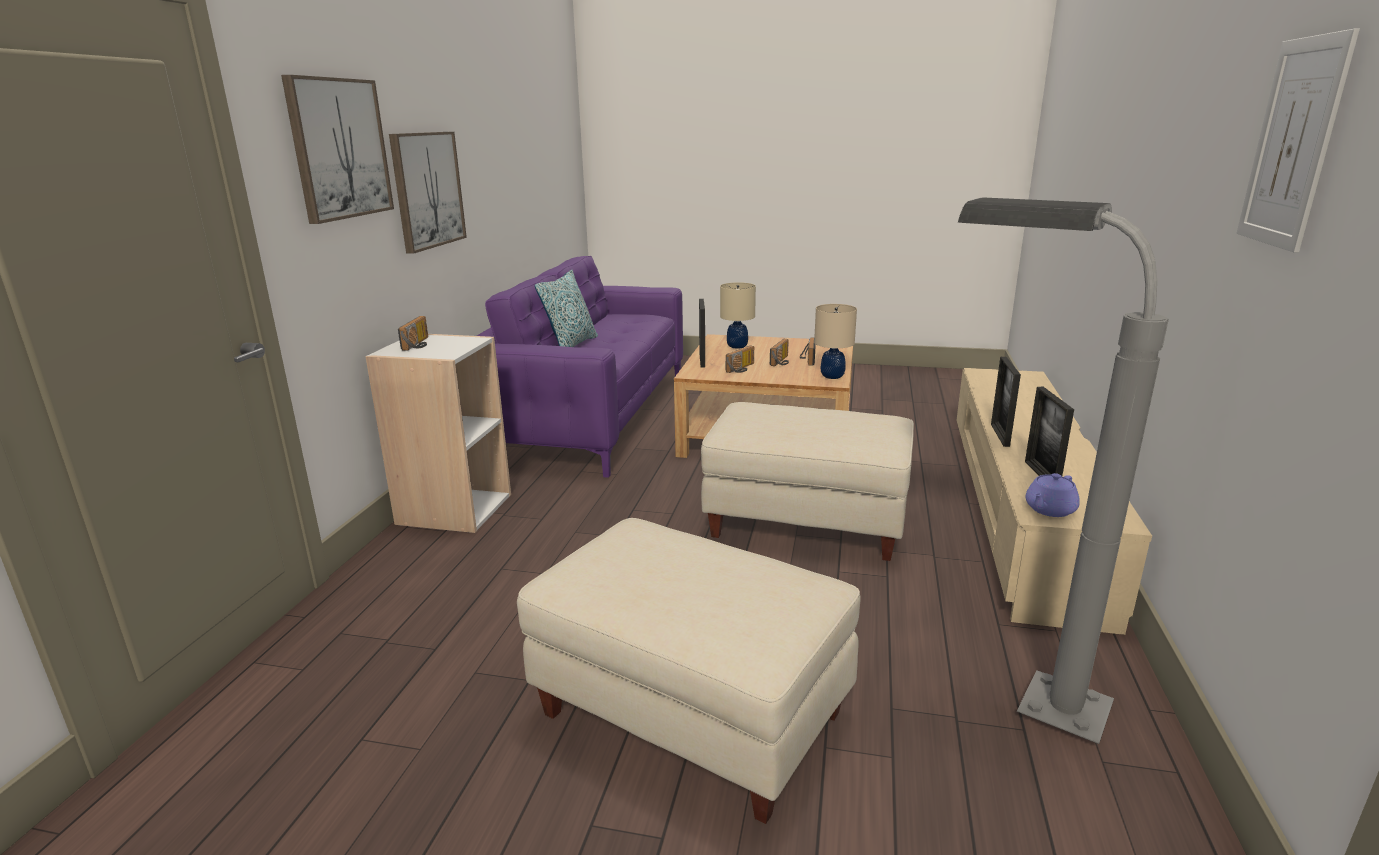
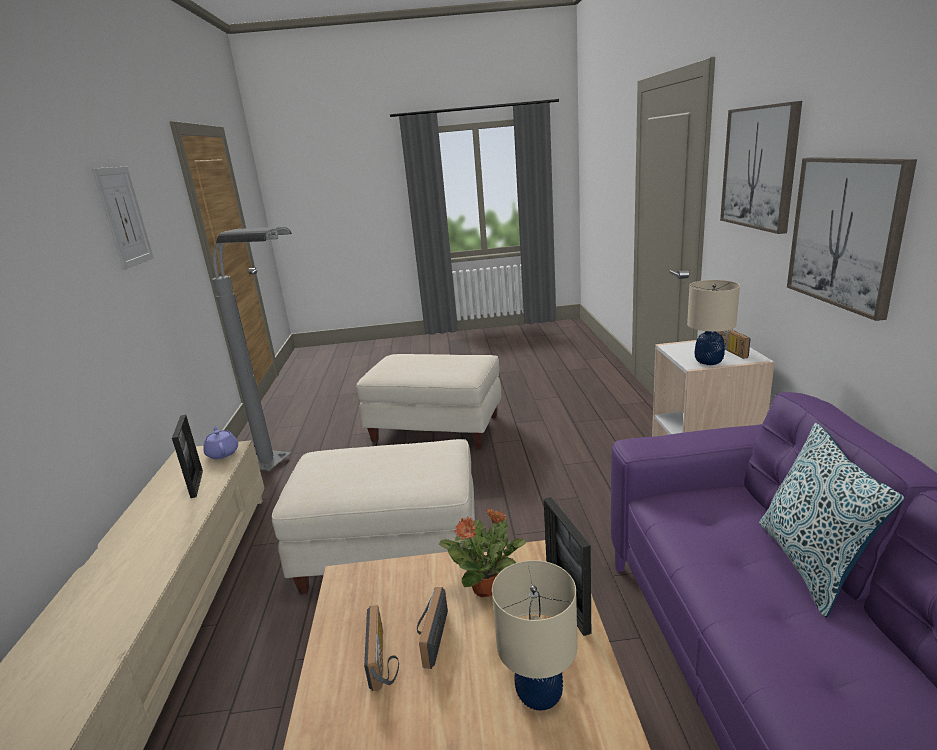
camera: 165 degrees right, 0 degrees up
radio [726,345,754,373] -> potted plant [439,509,526,598]
beige table lamp [814,304,857,379] -> beige table lamp moved to [687,280,740,365]
picture frame [991,357,1021,447] -> none
purple teapot [1026,473,1080,517] -> purple teapot turned 60 degrees counterclockwise [203,426,238,459]

